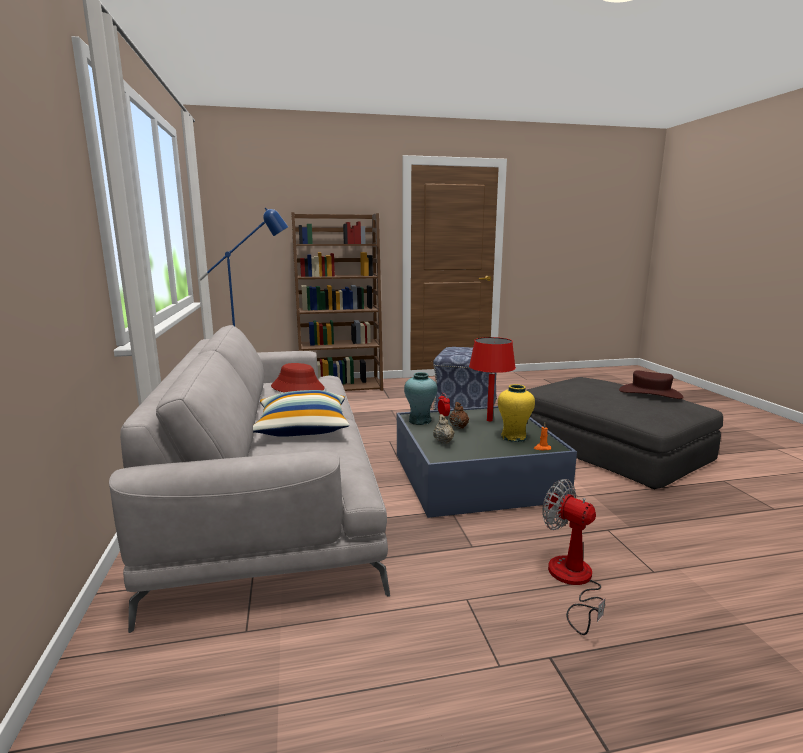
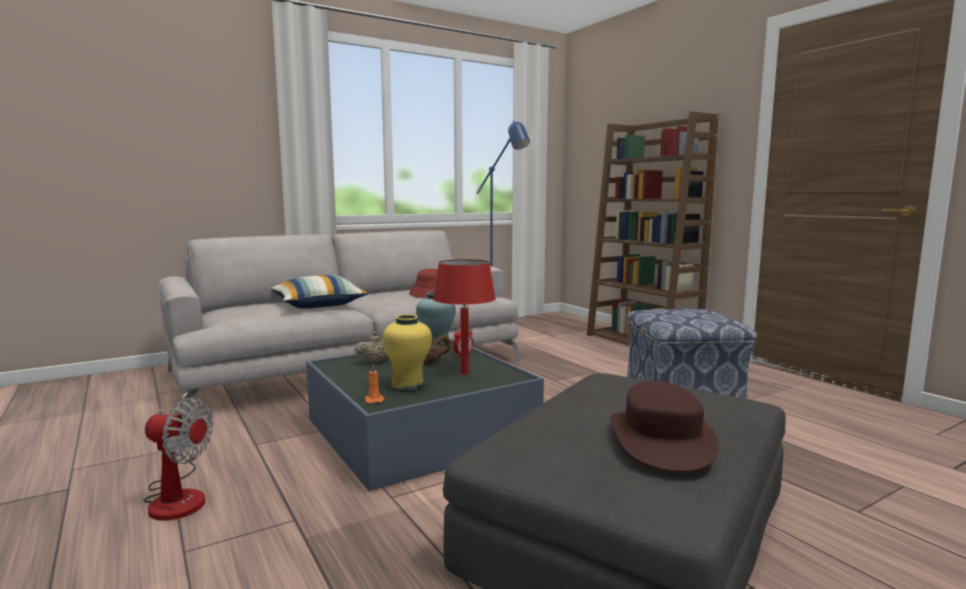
camera: 70 degrees right, 5 degrees down
fan [542,479,605,635] -> fan turned 75 degrees clockwise [143,397,213,520]

